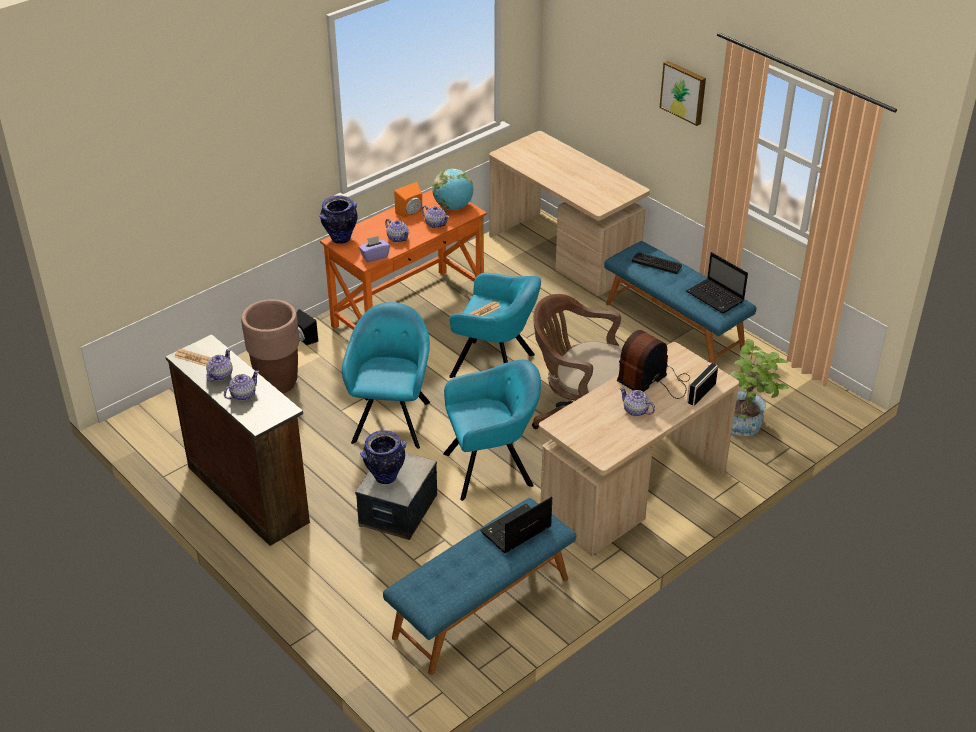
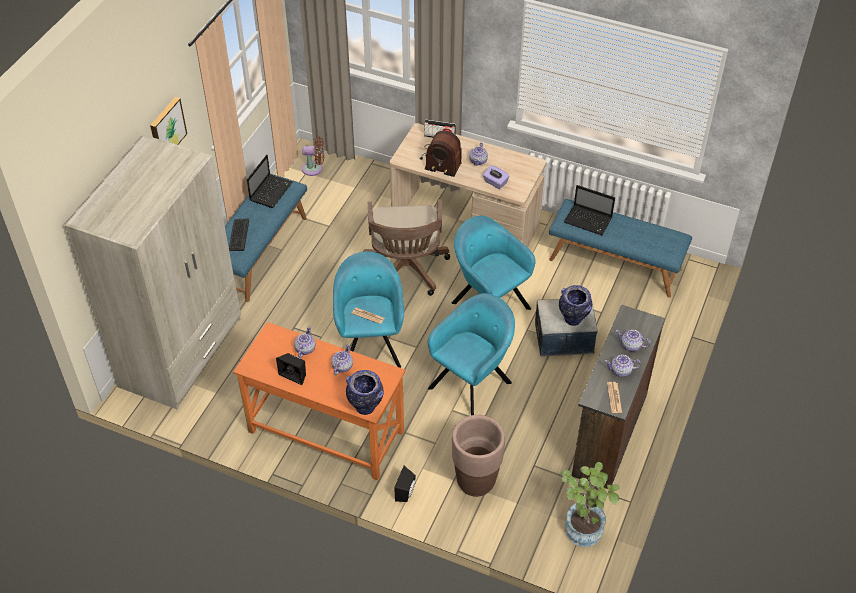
camera: 115 degrees left, 10 degrees up
turquoise armchair [342,302,430,449] -> turquoise armchair turned 150 degrees clockwise [428,293,515,415]
purple tissue box [359,236,390,262] -> purple tissue box moved to [483,165,509,189]
orange speaker [394,182,422,218] -> black speaker [276,353,306,385]
globe [432,169,473,210] -> none
beige desk [489,131,650,296] -> beige wardrobe [65,135,241,410]
potted plant [730,339,789,436] -> potted plant moved to [561,462,620,547]
none -> brown fan [302,137,324,176]

